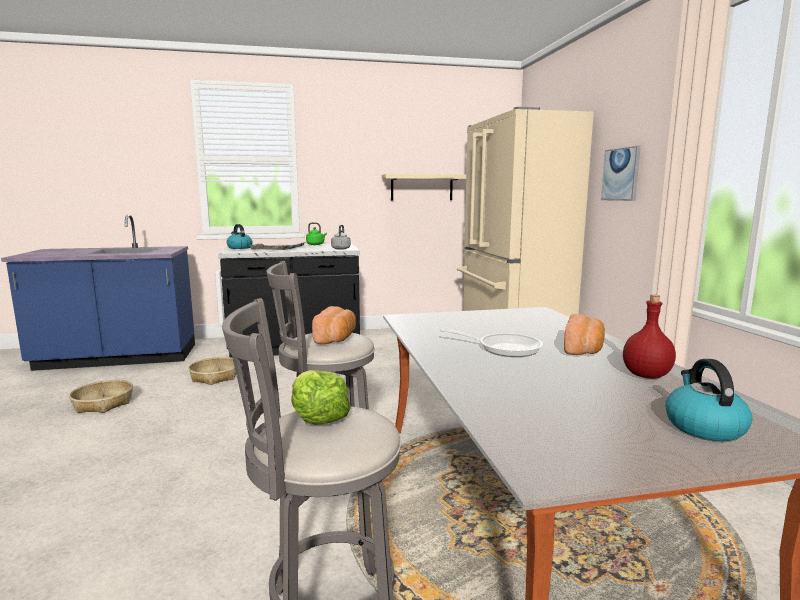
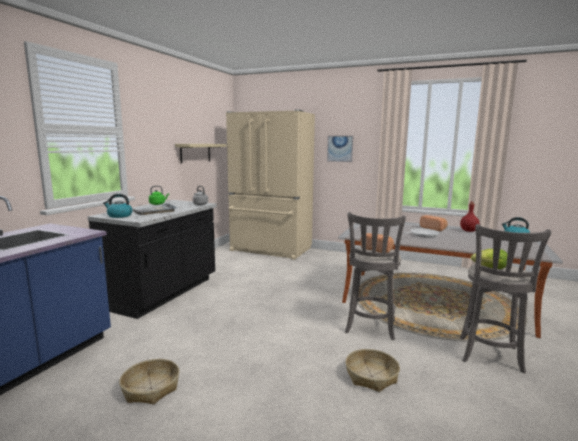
camera: 55 degrees left, 0 degrees up
basket [189,357,236,385] -> basket moved to [346,349,400,392]

